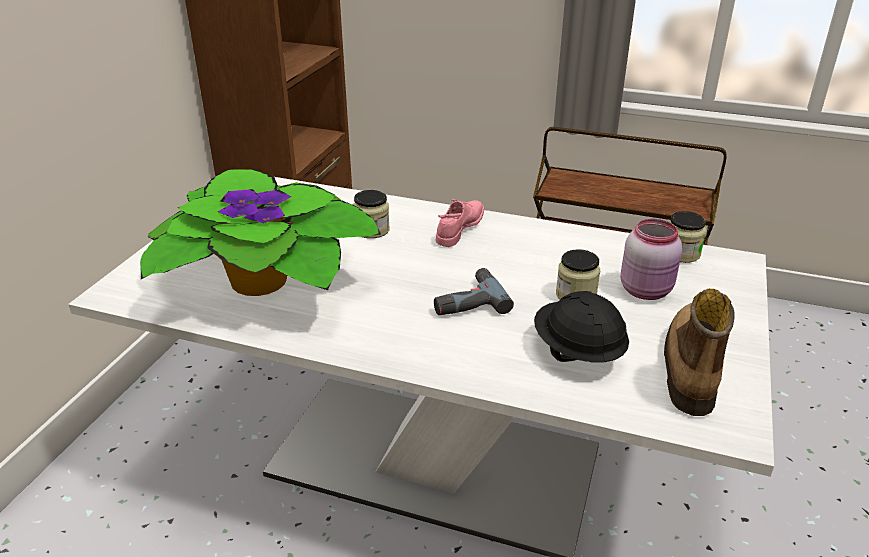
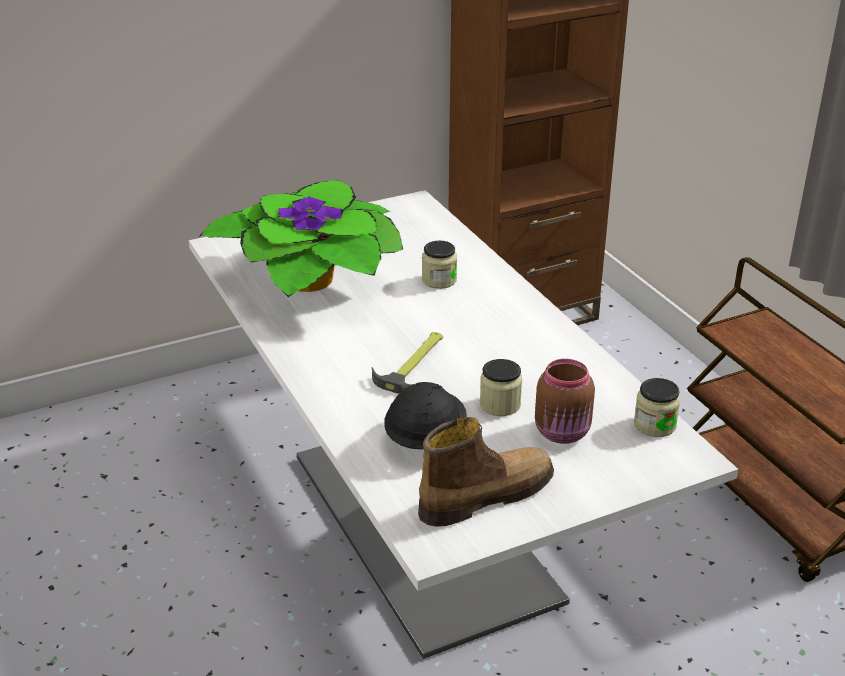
camera: 45 degrees right, 0 degrees up
power drill [434,268,514,315] -> hammer [372,332,443,394]
pink shoe [436,200,484,247] -> none
pink jar [621,219,682,300] -> brown jar [535,359,595,444]

